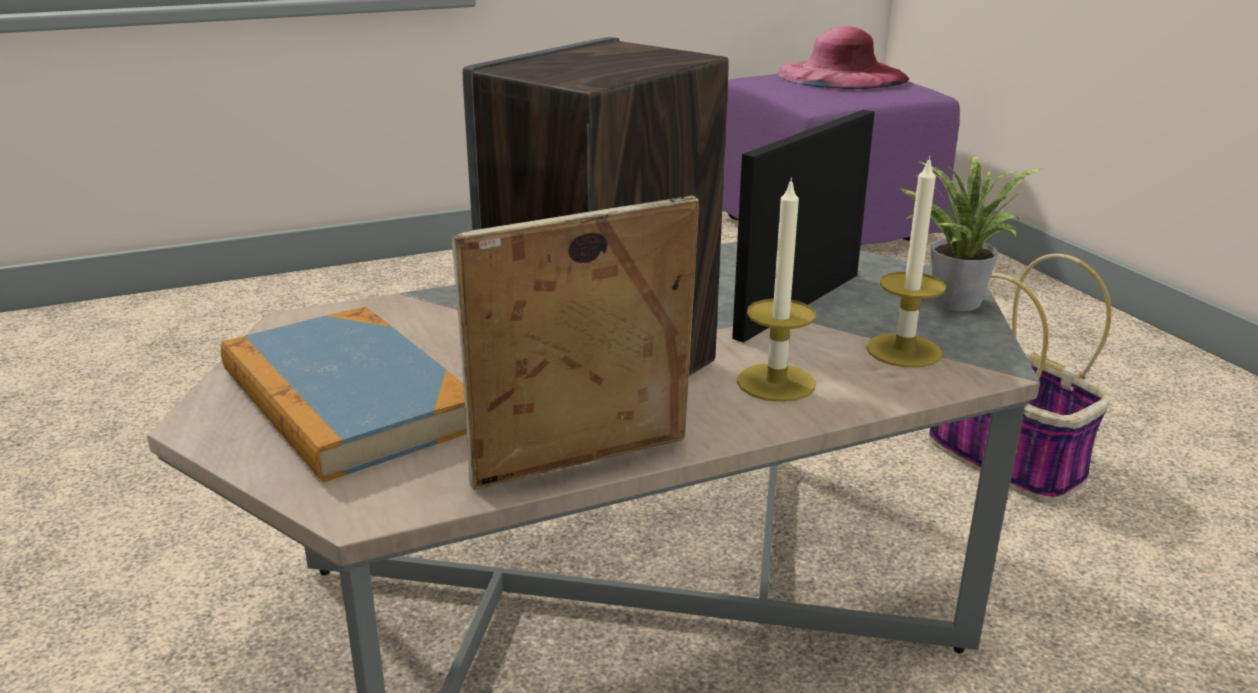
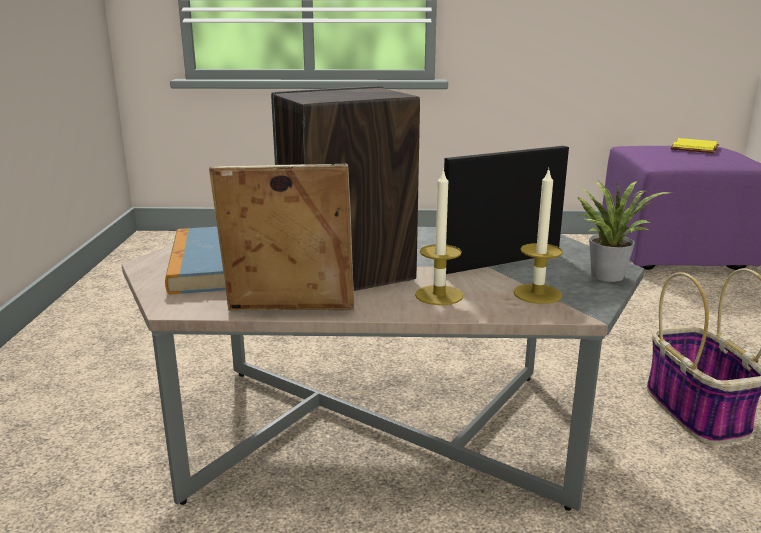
camera: 25 degrees right, 5 degrees down
pink hat [777,26,910,89] -> yellow book [671,138,719,153]

